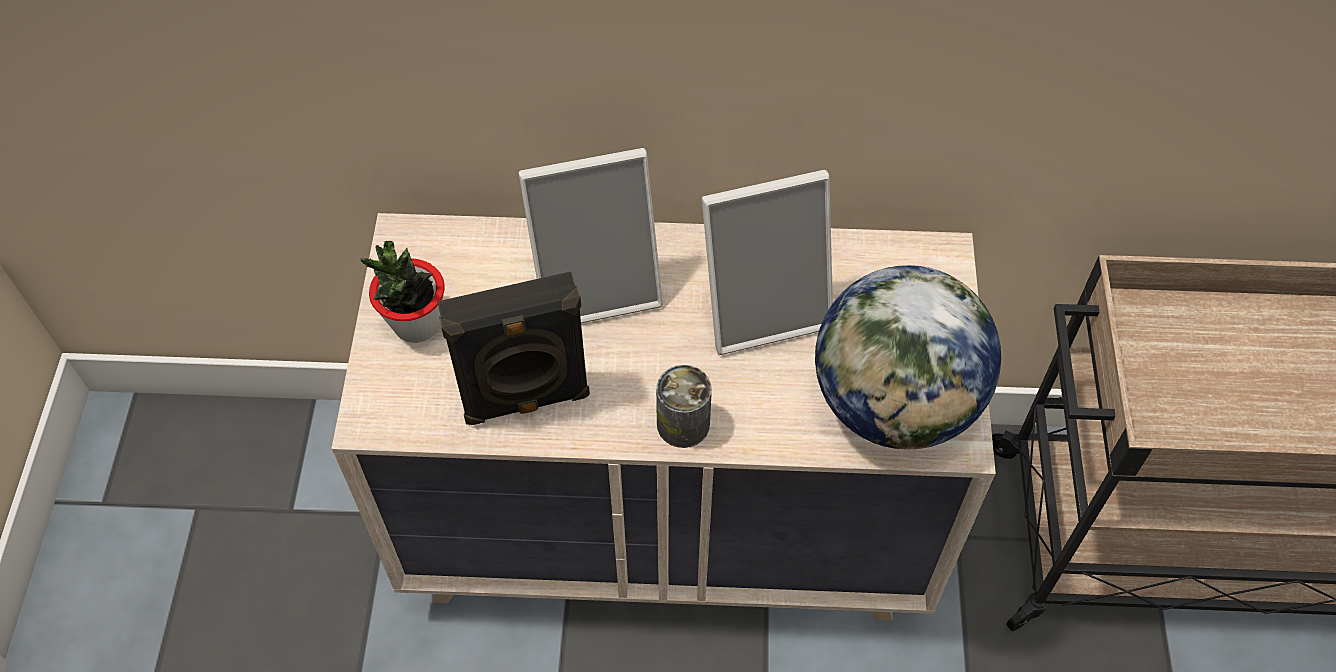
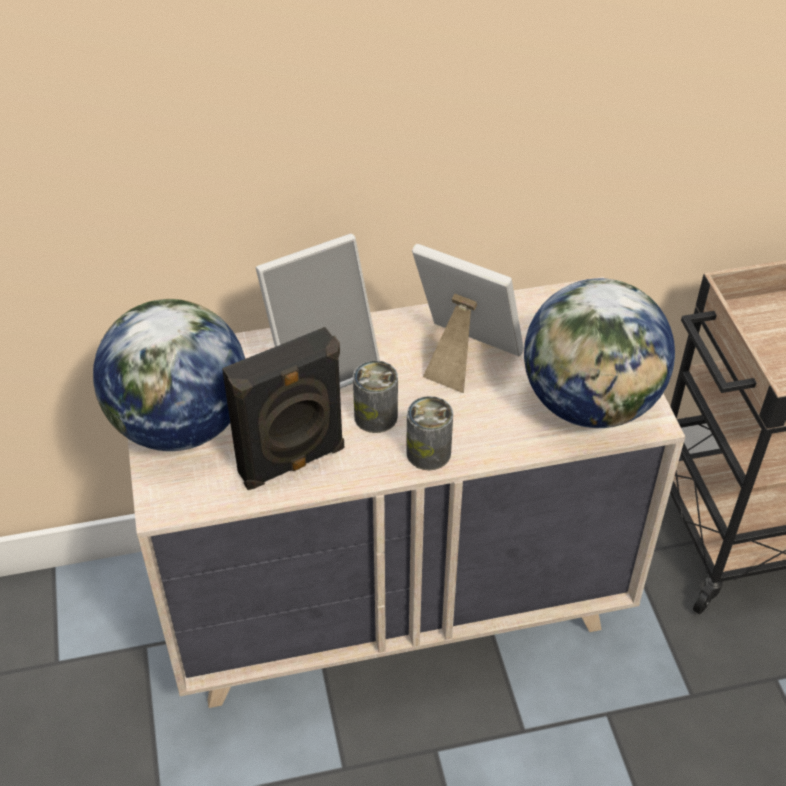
camera: 15 degrees left, 10 degrees down
potted plant [361,241,445,343] -> globe [93,299,245,451]
picture frame [702,170,833,355] -> picture frame turned 120 degrees counterclockwise [412,244,524,393]
none -> can [353,360,398,433]

